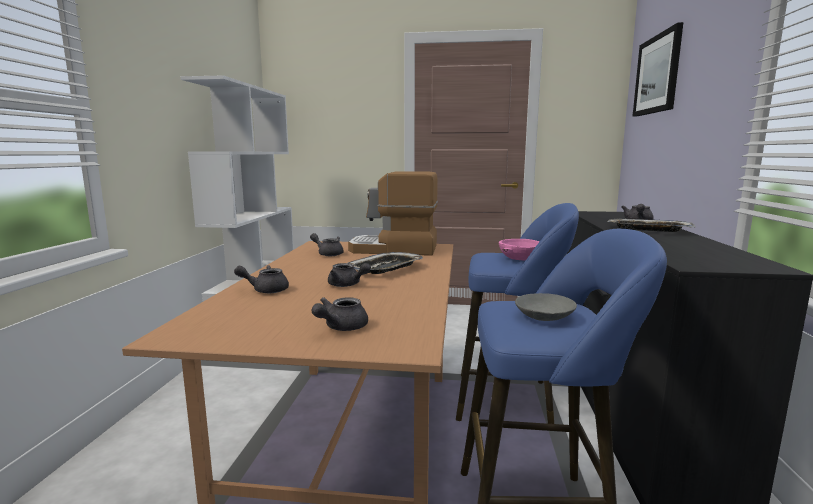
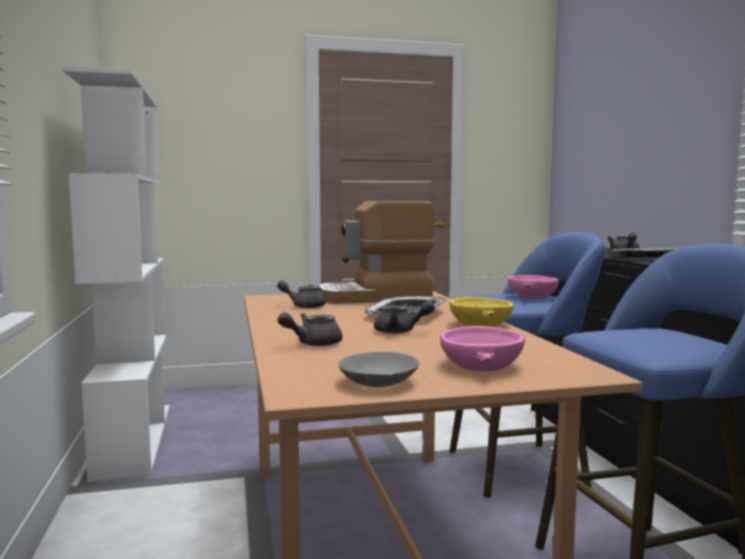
camera: 20 degrees left, 5 degrees down
grey teapot [312,297,368,331] -> pink bowl [440,326,525,372]
grey bowl [515,293,577,321] -> grey bowl moved to [339,352,419,387]
picture [632,22,683,117] -> none
none -> yellow bowl [450,297,514,327]

